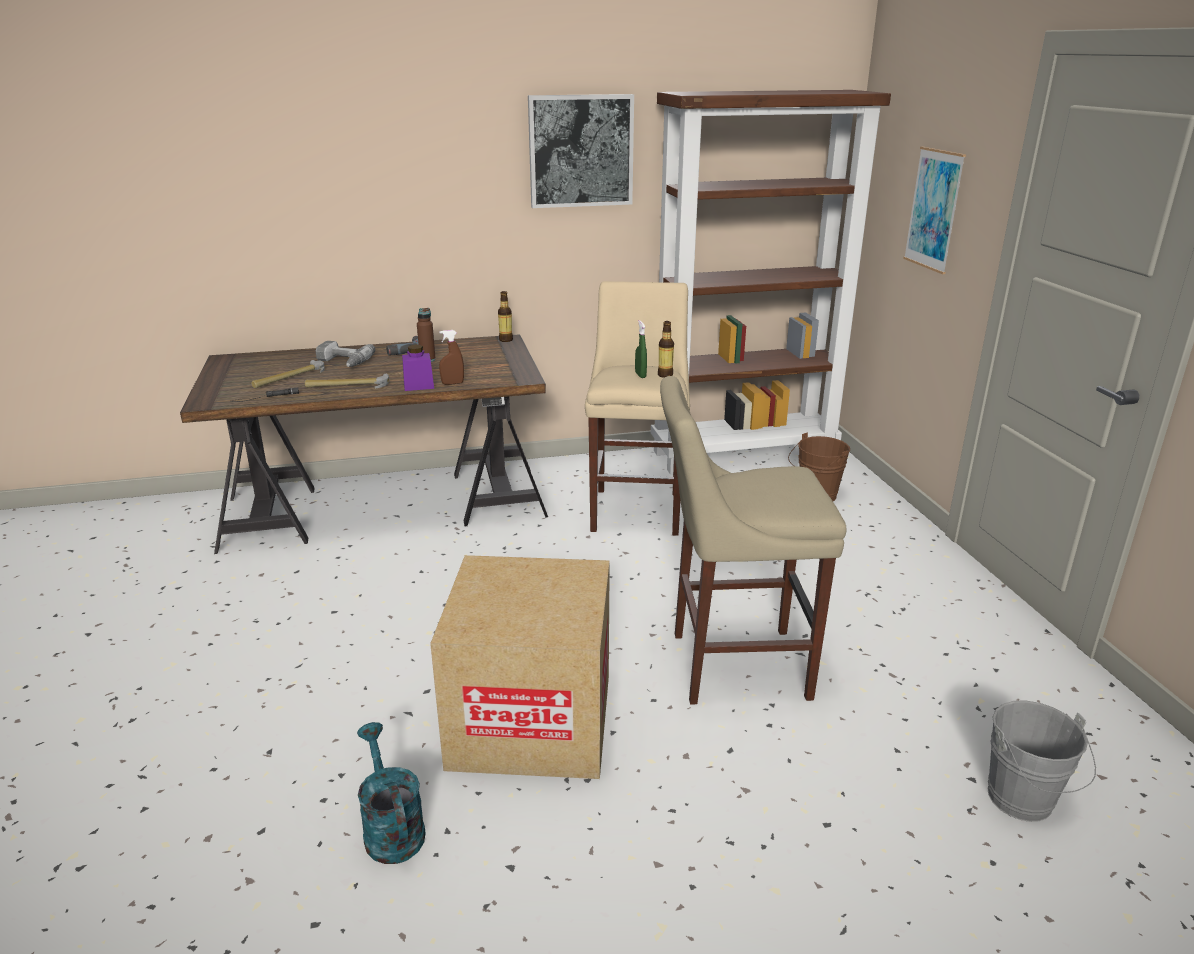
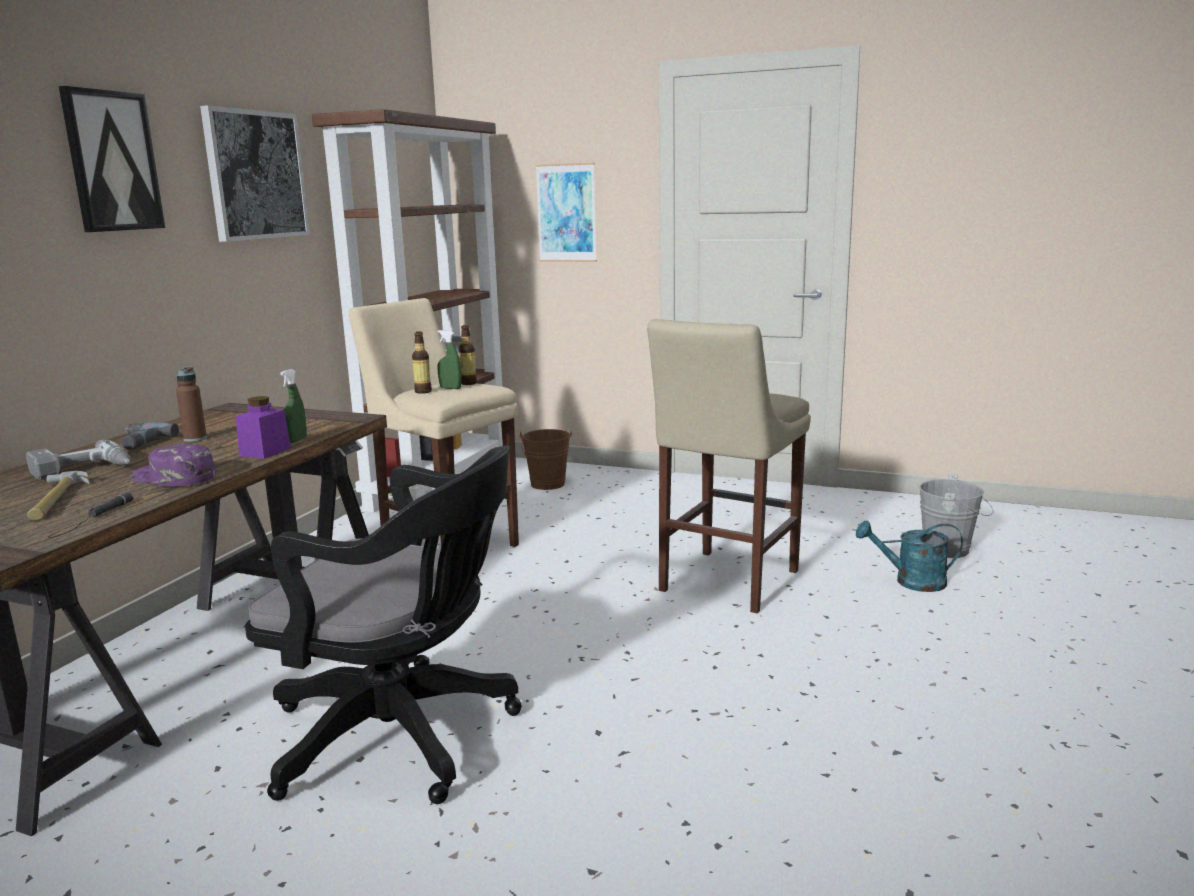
camera: 55 degrees left, 10 degrees down
hammer [305,374,389,389] -> purple cap [131,444,216,486]
turquoise watering can [357,722,426,864] -> turquoise watering can moved to [856,520,963,592]
cardboard box [430,555,610,779] -> none
brown spray bottle [439,330,464,385] -> green spray bottle [280,369,307,443]
bottle [498,291,513,342] -> bottle moved to [412,331,432,394]
none -> picture [58,86,165,232]
none -> black office chair [245,446,522,804]

